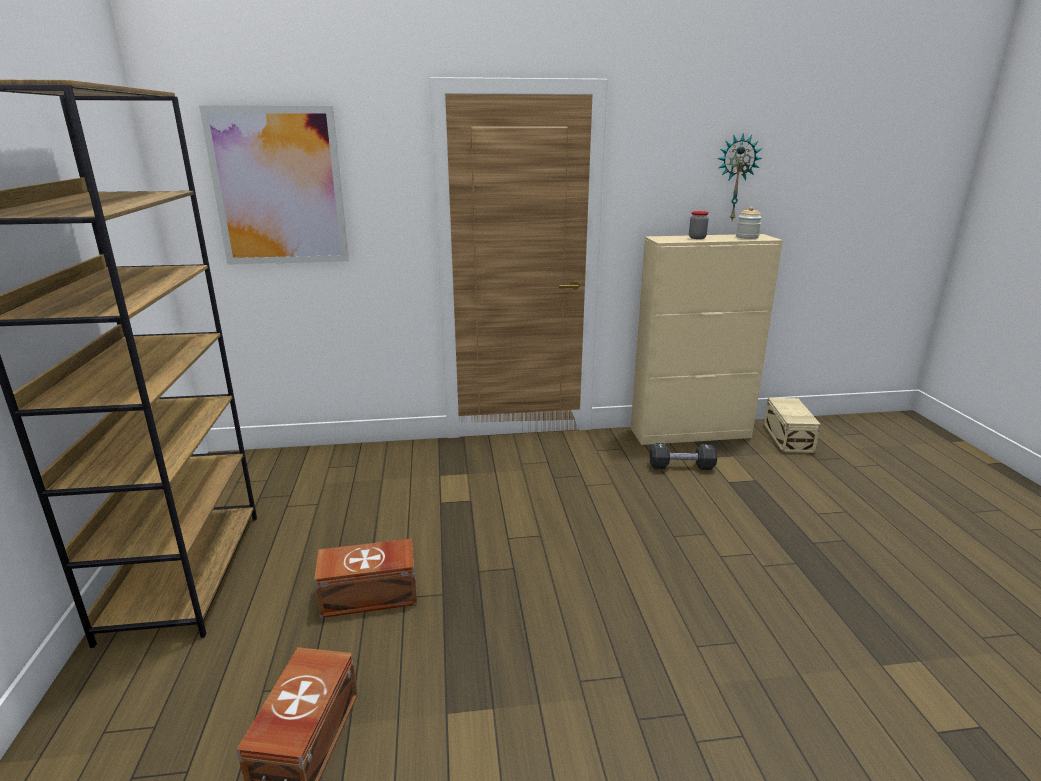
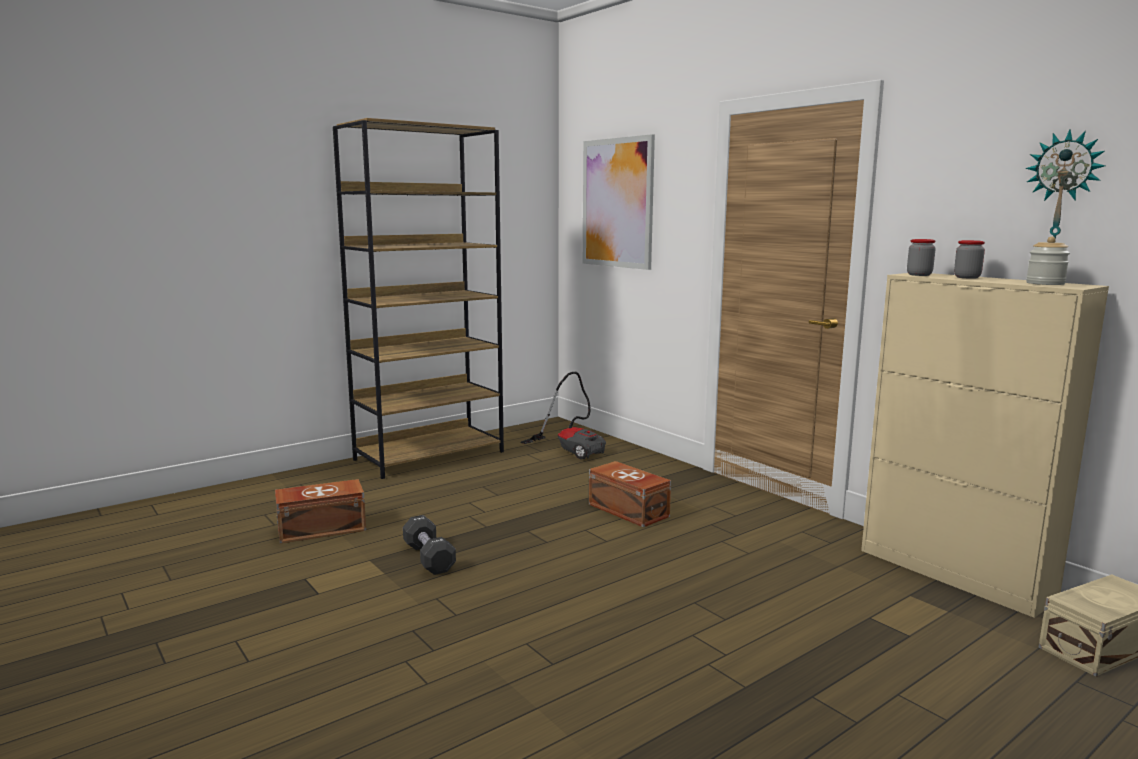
camera: 60 degrees right, 10 degrees down
brown storage box [314,539,417,618] -> brown storage box moved to [589,461,671,527]
black dumbbell [649,443,717,470] -> black dumbbell moved to [403,515,456,575]
none -> vacuum cleaner [521,372,606,460]
none -> jar [907,239,936,276]

